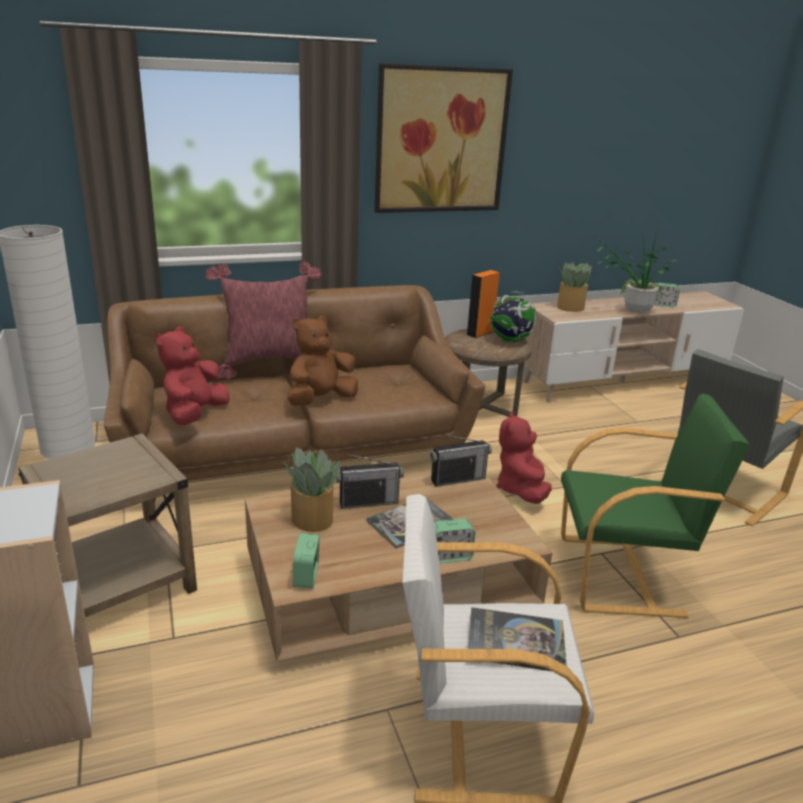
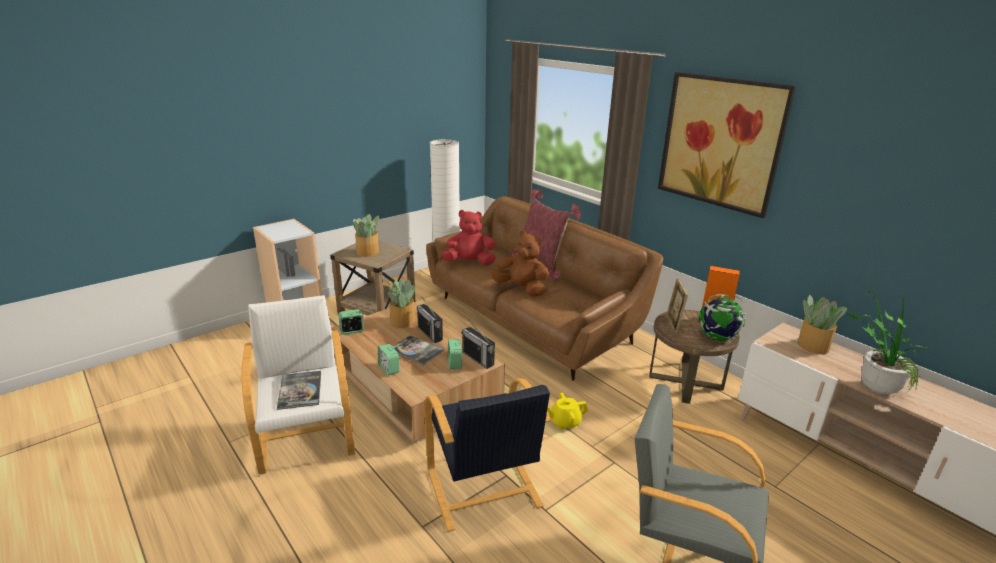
camera: 70 degrees right, 0 degrees up
red plush toy [496,411,552,504] -> yellow teapot [547,393,588,430]
green armchair [561,394,750,618] -> black armchair [424,378,552,532]
alarm clock [654,283,680,307] -> alarm clock moved to [448,339,462,369]
none -> potted plant [353,214,379,257]
none -> picture frame [667,278,688,333]

